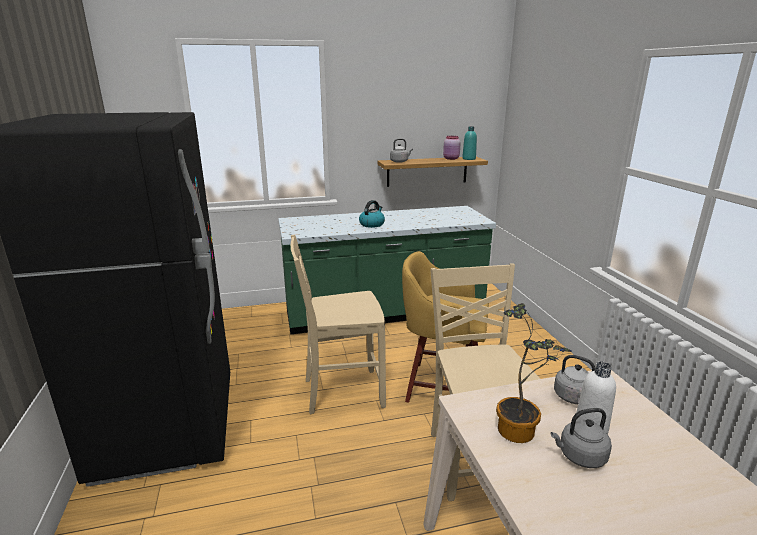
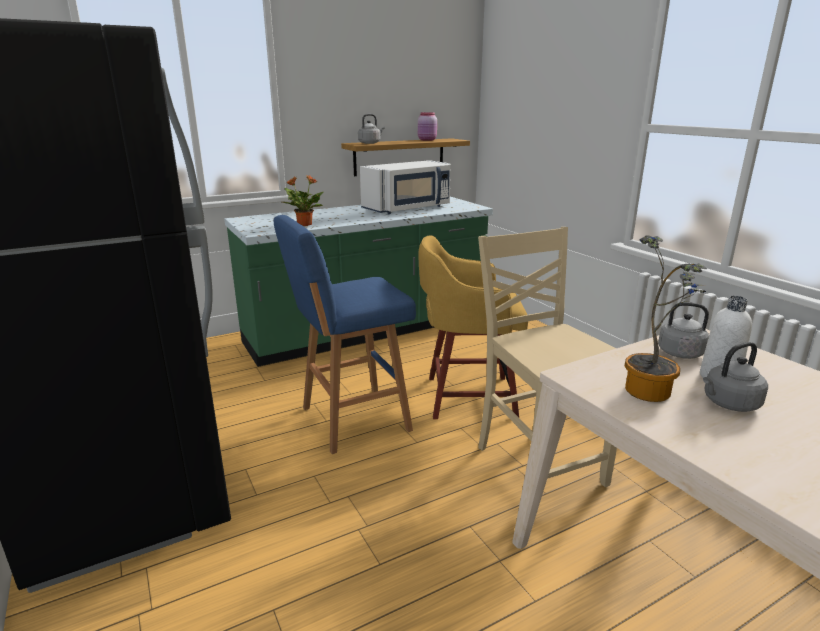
camera: 15 degrees left, 0 degrees up
beige chair [291,234,386,414] -> blue stool [274,215,416,454]
kettle [359,200,385,228] -> none
turquoise bottle [462,126,477,160] -> none
none -> potted plant [282,175,324,226]
none -> white microwave [360,160,451,214]

